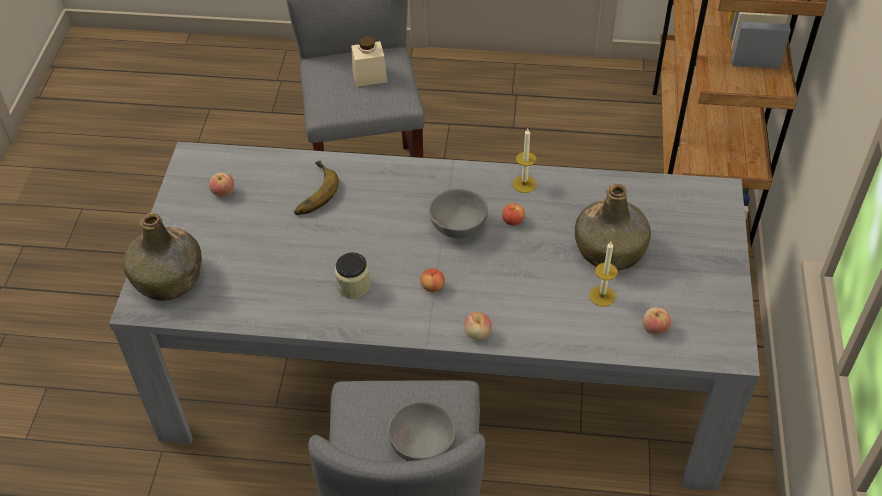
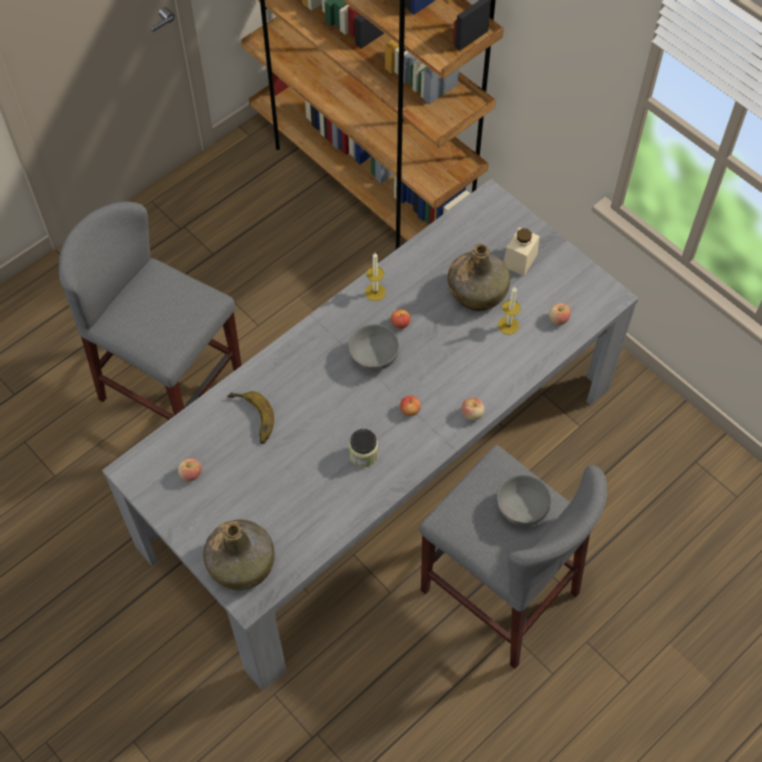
camera: 50 degrees left, 10 degrees up
beige jar [351,36,388,87] -> beige jar moved to [504,227,540,276]

